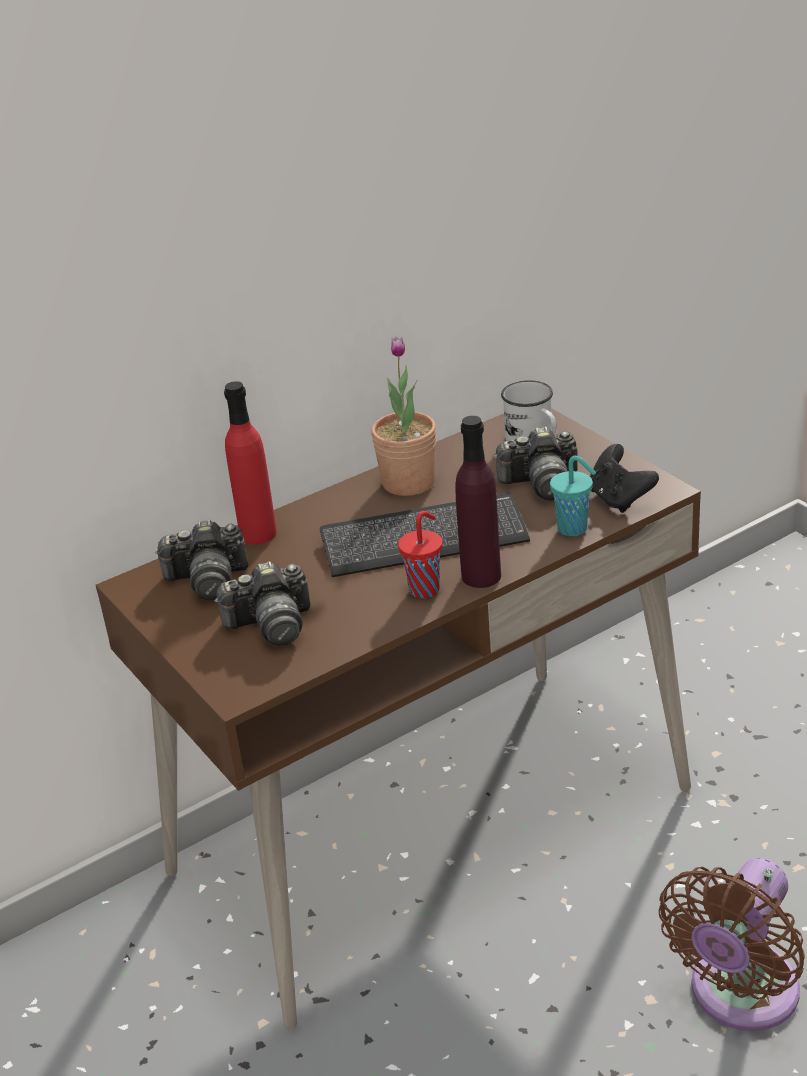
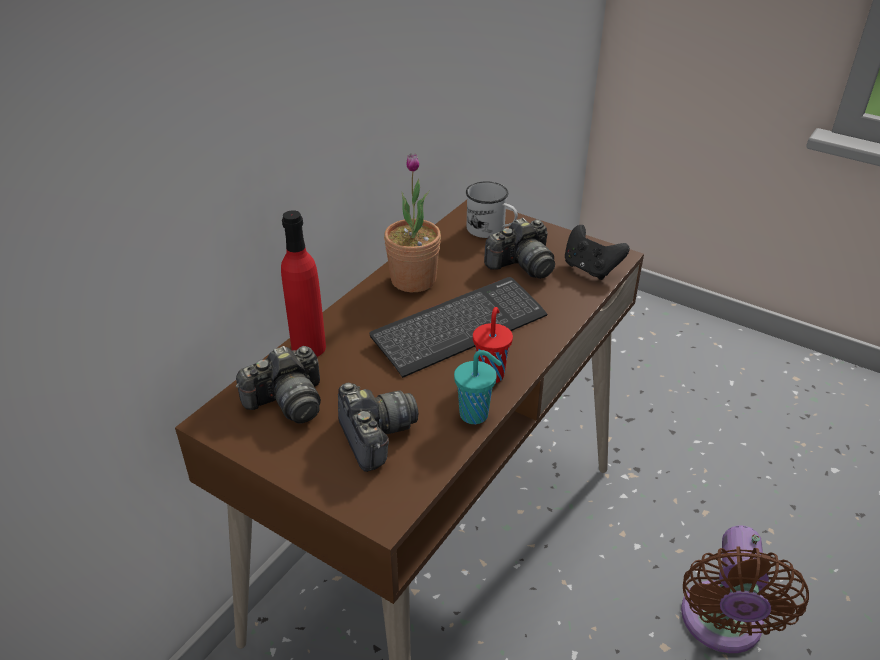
camera: 25 degrees left, 5 degrees up
camera [215,561,311,646] -> camera turned 75 degrees counterclockwise [338,383,418,472]
purple bottle [455,416,501,588] -> none
turquoise cup [550,456,596,536] -> turquoise cup moved to [454,350,502,424]

